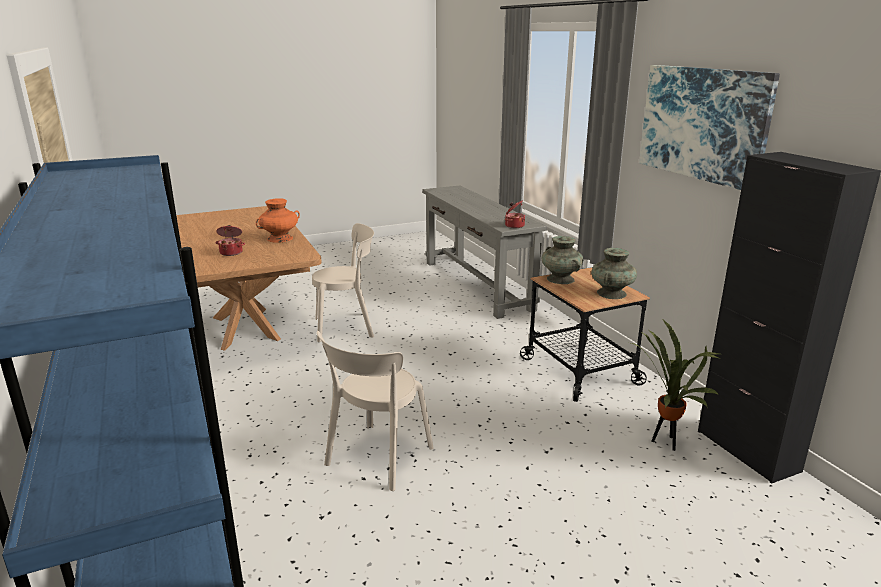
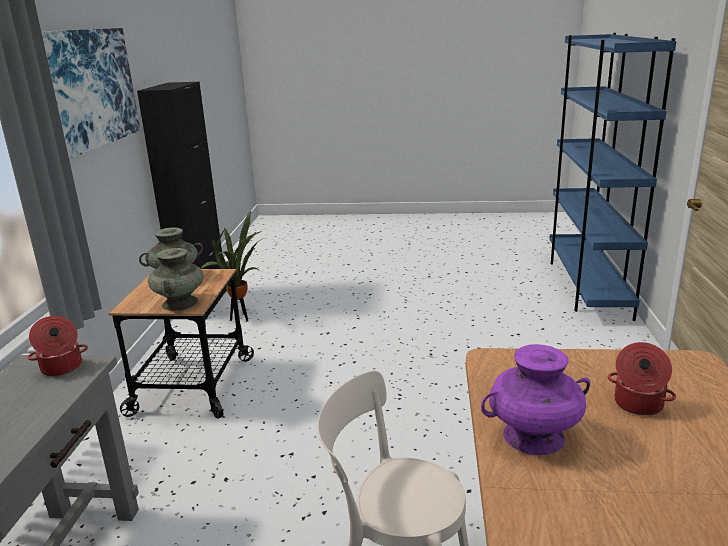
camera: 150 degrees left, 0 degrees up
orange vase [256,198,300,243] -> purple vase [481,344,590,455]
beige chair [317,331,434,491] -> none

